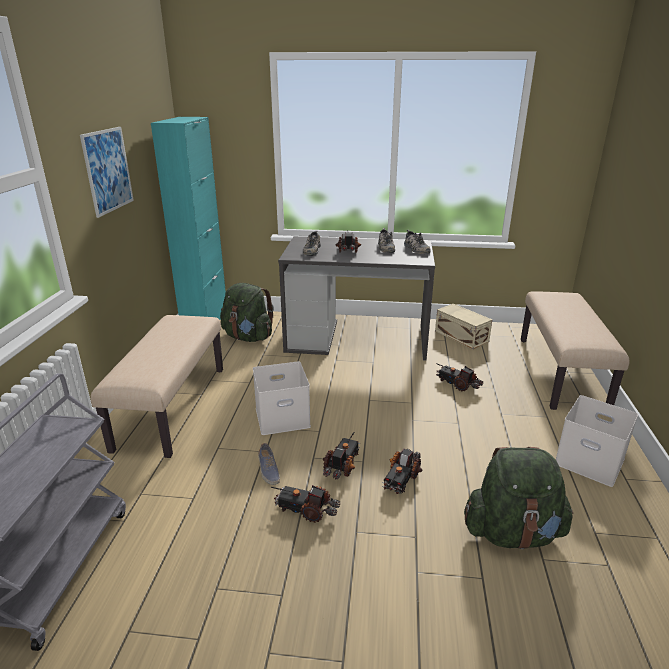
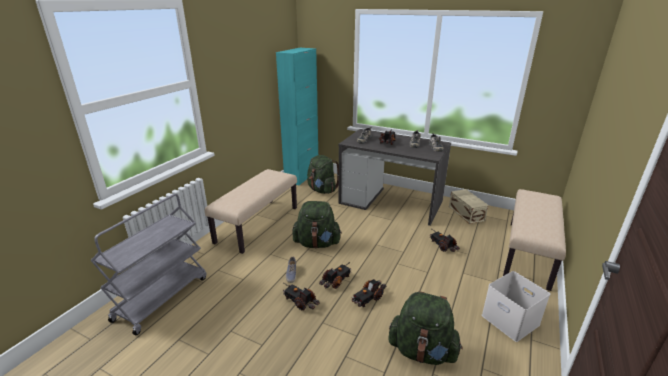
camera: 20 degrees right, 0 degrees up
picture [80,127,134,218] -> none
white storage box [253,361,311,435] -> green backpack [292,201,342,248]

